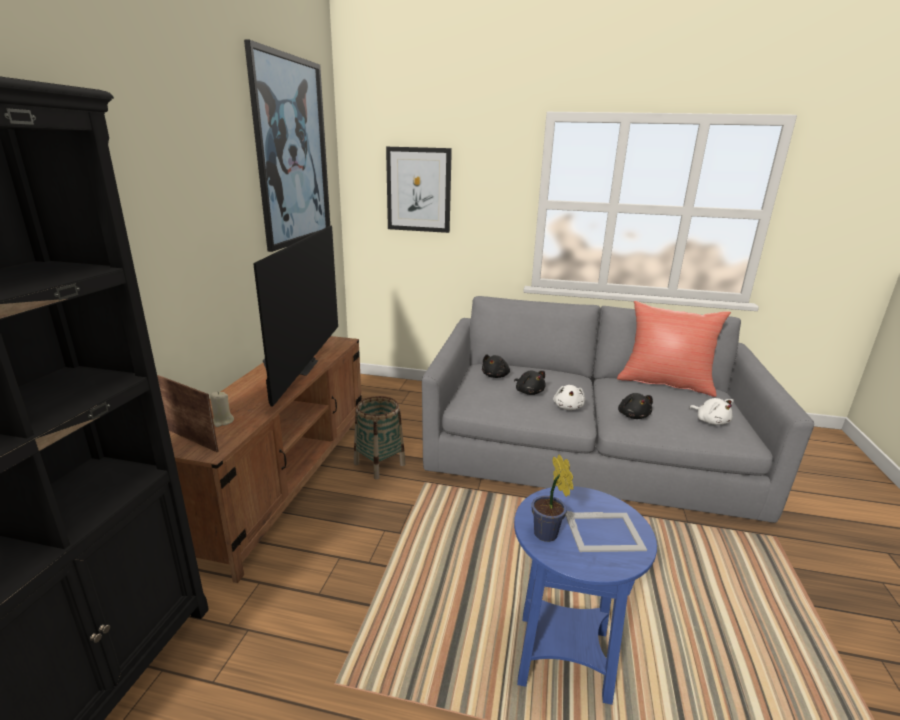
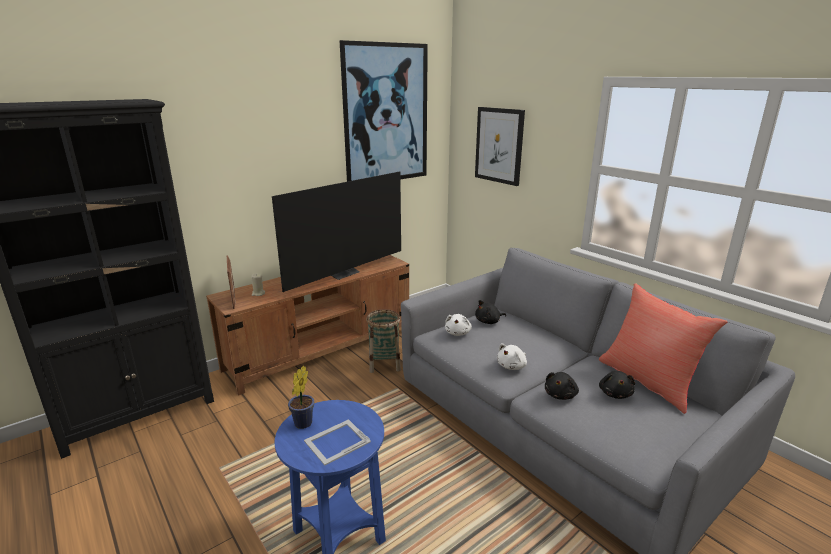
camera: 40 degrees right, 0 degrees up
black plush toy [514,371,546,395] -> black plush toy moved to [599,371,635,399]
picture frame [565,511,647,552] -> picture frame turned 105 degrees clockwise [304,419,371,466]
white plush toy [689,398,733,425] -> white plush toy moved to [445,314,472,336]

